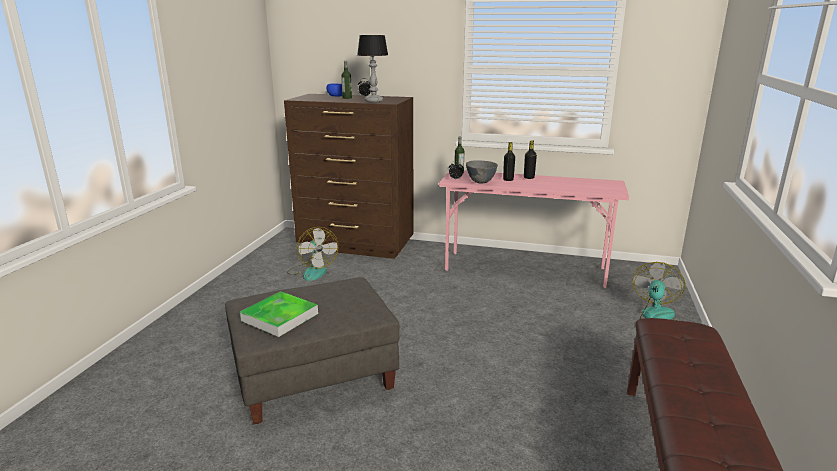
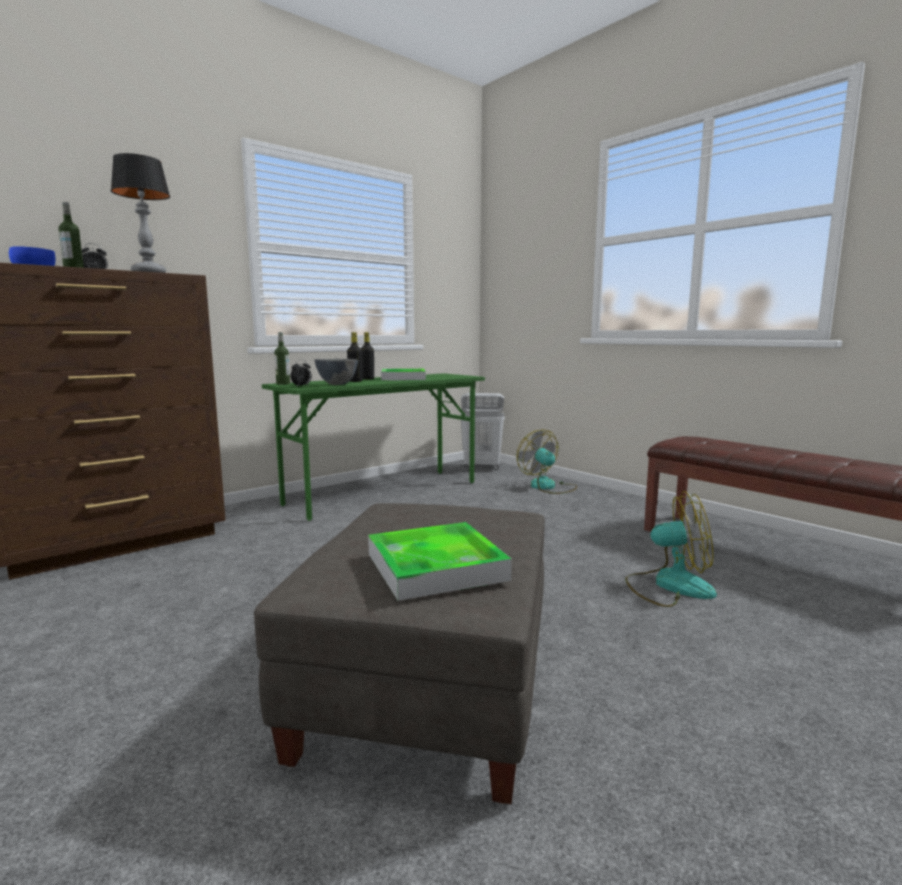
camera: 55 degrees left, 10 degrees down
fan [287,227,339,281] -> fan moved to [625,491,717,607]
pink desk [439,171,629,288] -> green desk [262,373,485,521]
none -> tray [381,369,426,381]
none -> white laundry basket [460,393,505,470]

